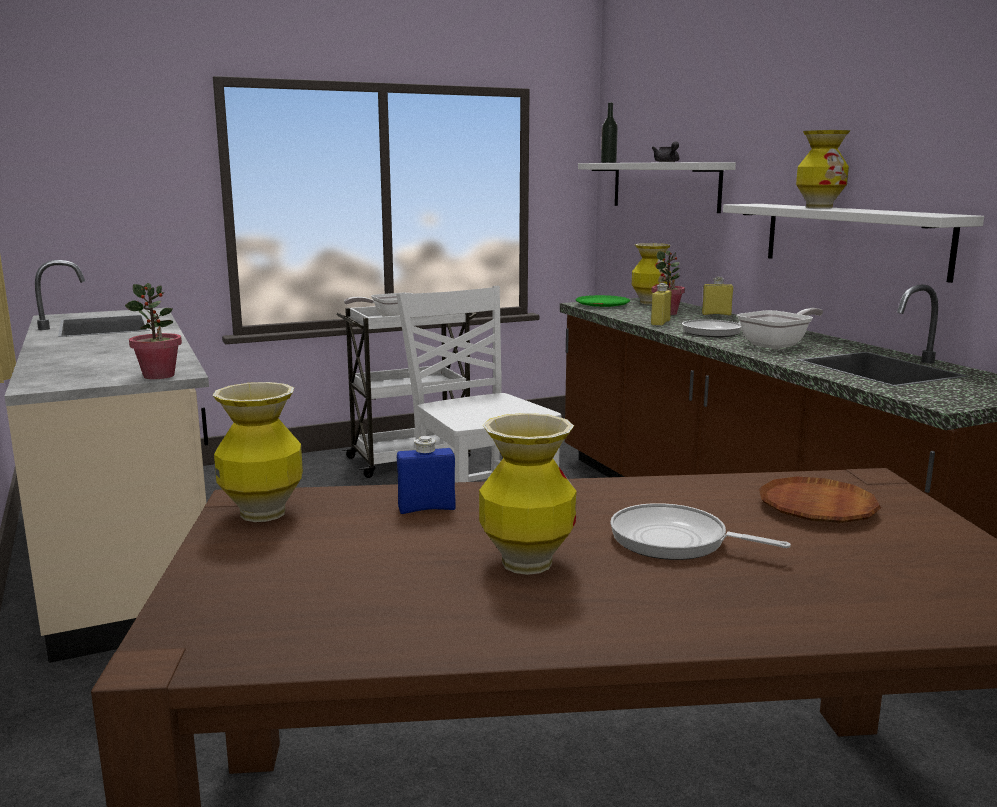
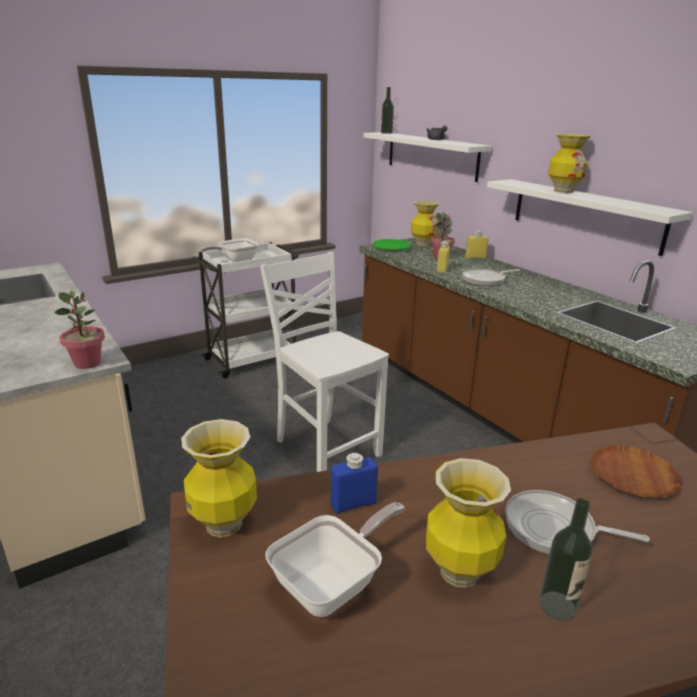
camera: 10 degrees left, 10 degrees up
frying pan [737,308,823,349] -> frying pan moved to [265,502,405,617]
none -> bottle [539,498,593,620]

